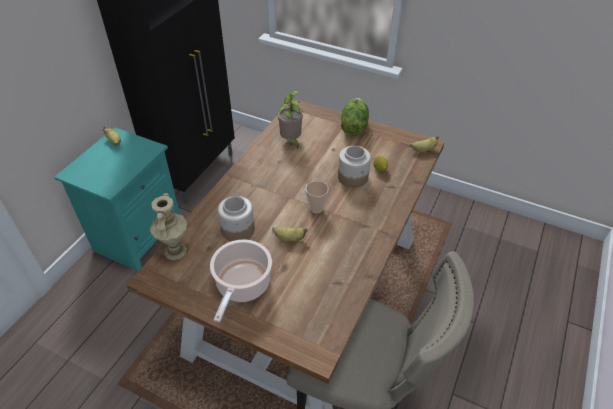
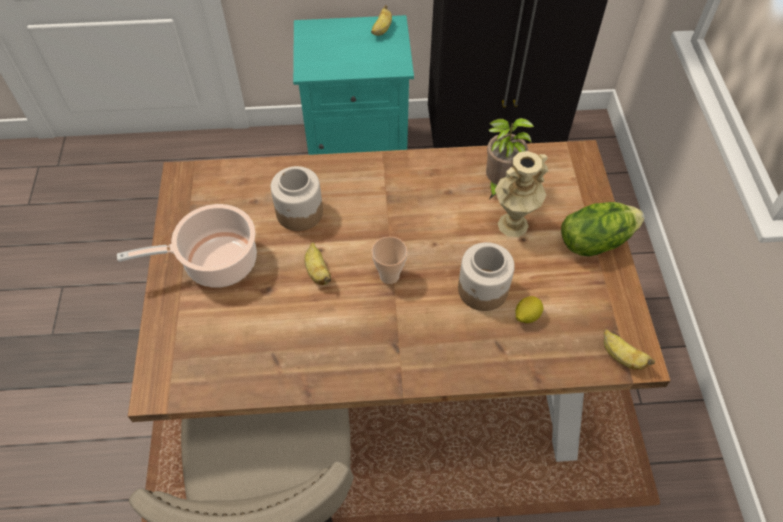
camera: 60 degrees right, 10 degrees up
beige vase [150,193,187,260] -> beige vase moved to [495,151,548,237]

